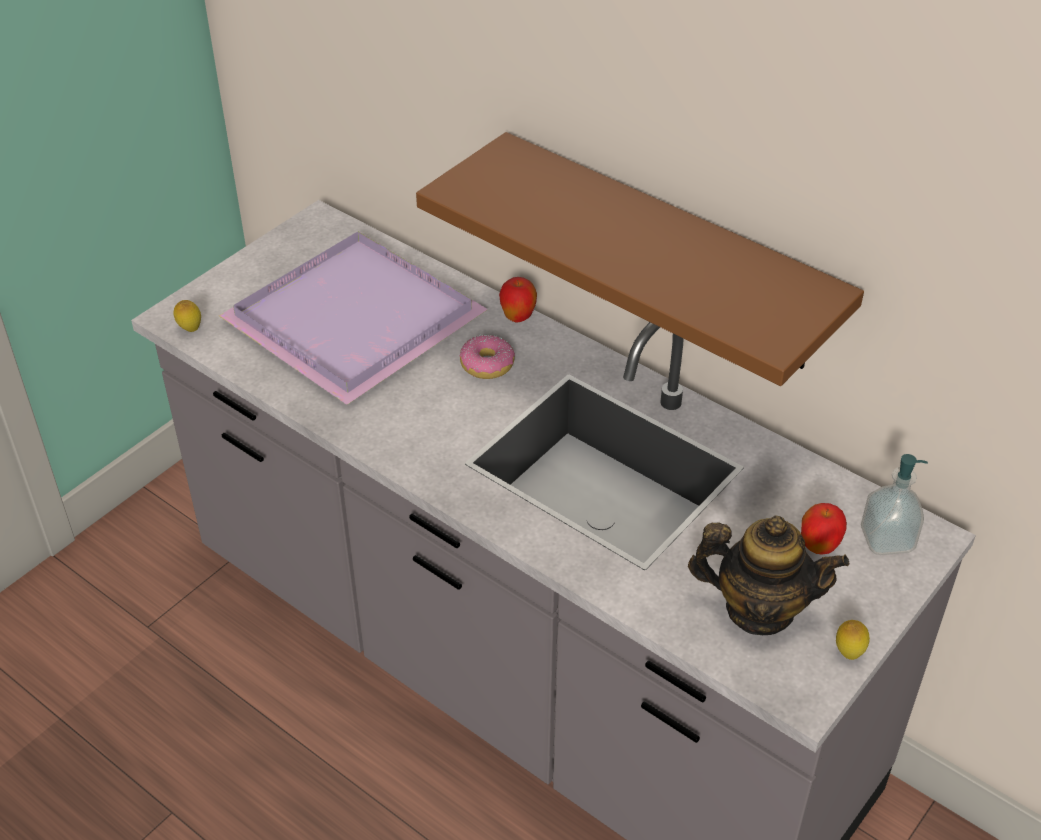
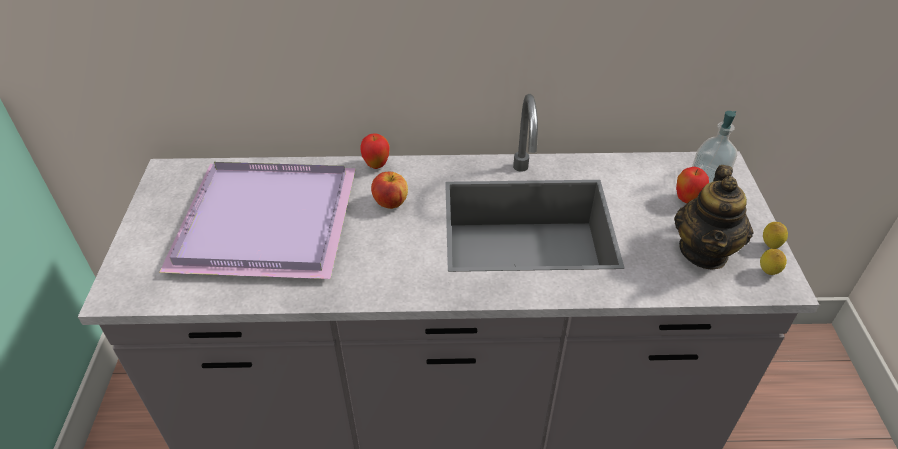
camera: 40 degrees left, 0 degrees up
lemon [174,300,201,332] -> lemon moved to [760,249,787,275]
brown shelf [416,132,864,386] -> none
donut [459,335,515,379] -> apple [371,172,408,209]
teapot [688,515,849,635] -> teapot turned 135 degrees clockwise [674,165,753,270]

